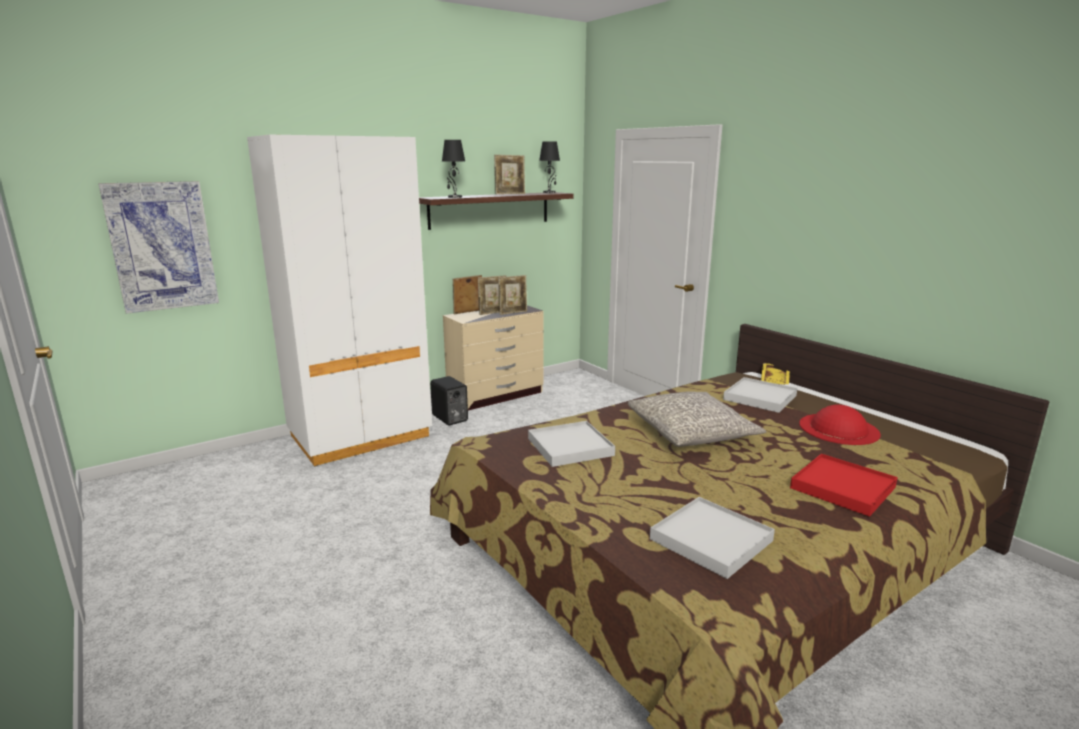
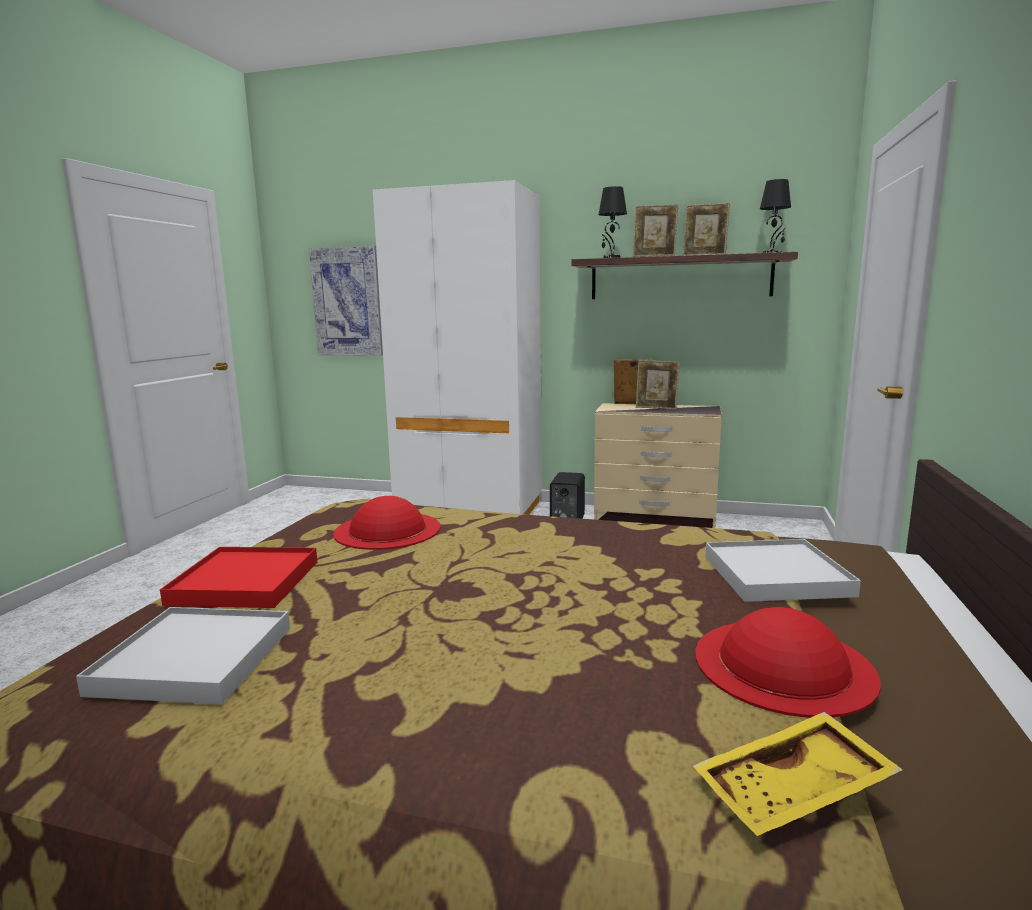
camera: 50 degrees right, 5 degrees down
picture frame [498,275,527,315] -> picture frame moved to [633,204,678,257]
white tray [528,421,615,467] -> red hat [333,496,441,550]
grey pillow [628,391,766,447] -> none
yellow tray [761,363,790,385] -> yellow tray moved to [693,712,903,836]
red tray [790,454,898,517] -> red tray moved to [160,547,317,608]

